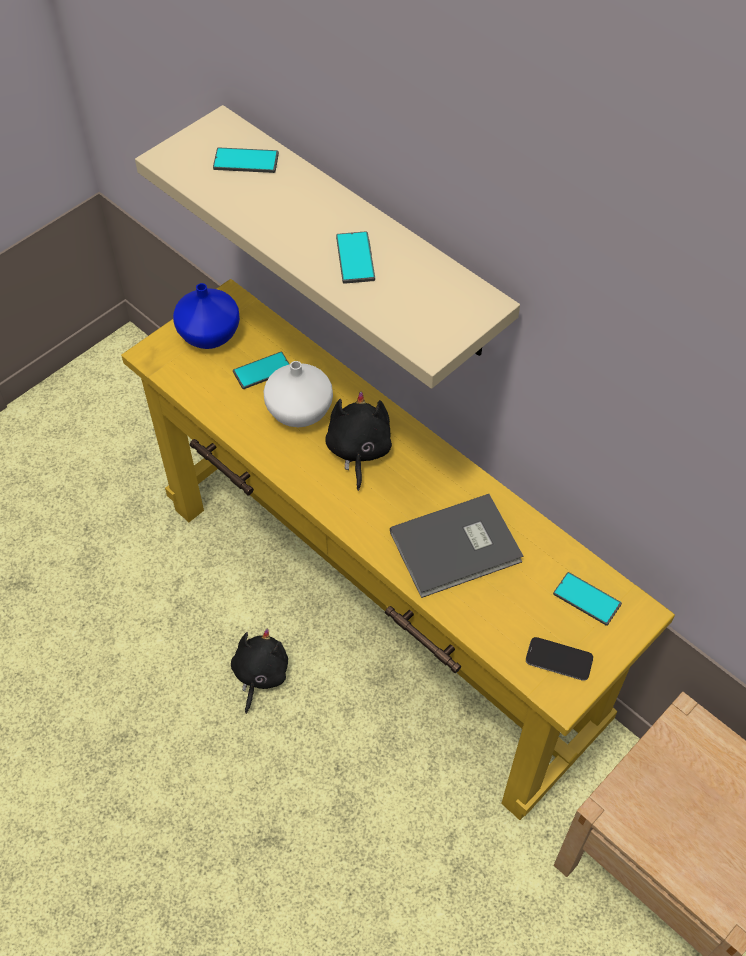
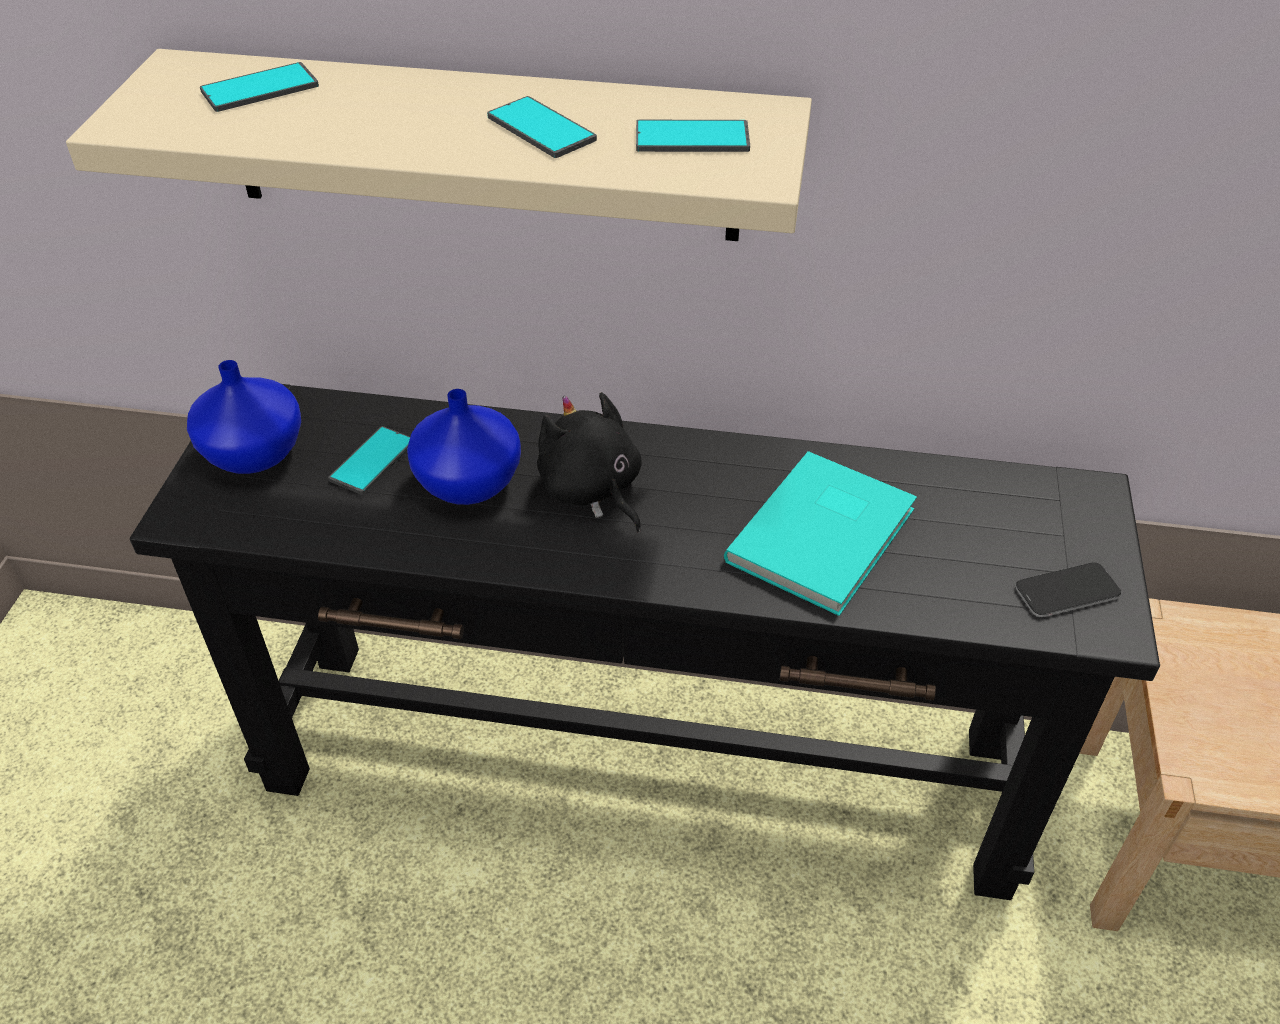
camera: 35 degrees left, 10 degrees down
yellow console table [121,279,675,820] -> black console table [130,384,1160,900]
black plush toy [231,629,288,714] -> none
white vase [263,361,333,427] -> blue vase [407,389,521,505]
grey book [390,494,523,598] -> turquoise book [724,451,917,616]
phone [553,572,622,626] -> phone moved to [636,120,750,152]

